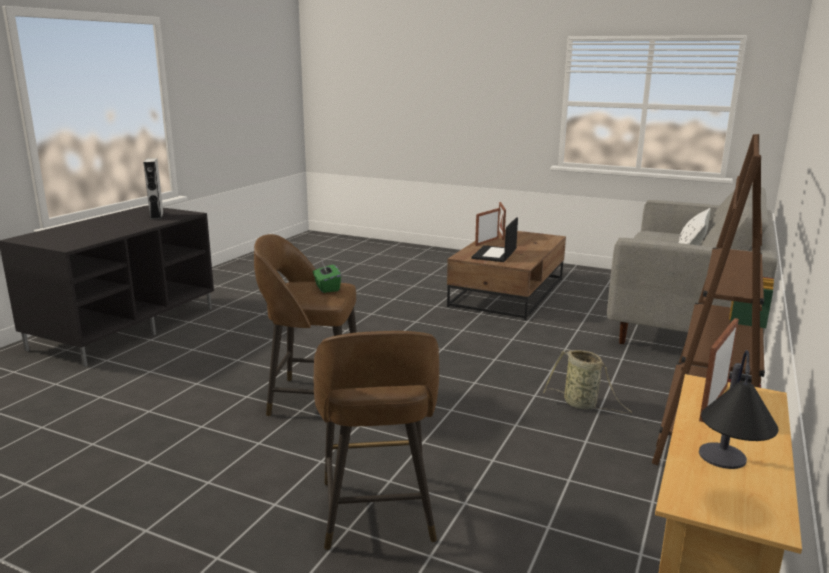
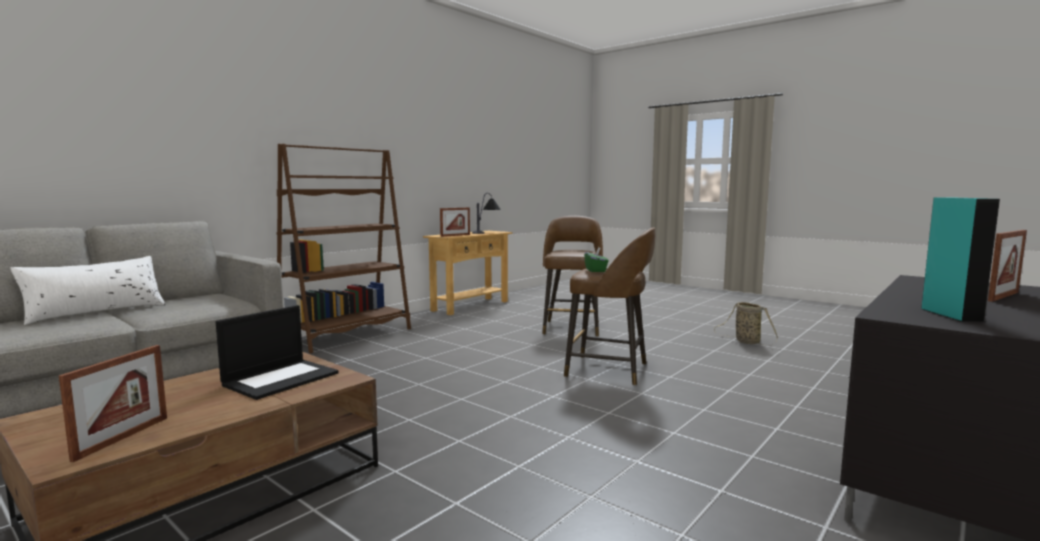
camera: 165 degrees left, 10 degrees down
grey speaker [143,158,163,219] -> turquoise speaker [921,198,1000,322]
picture frame [475,208,500,246] -> picture frame moved to [988,230,1027,302]
basket [543,350,632,413] -> basket moved to [714,302,778,346]

